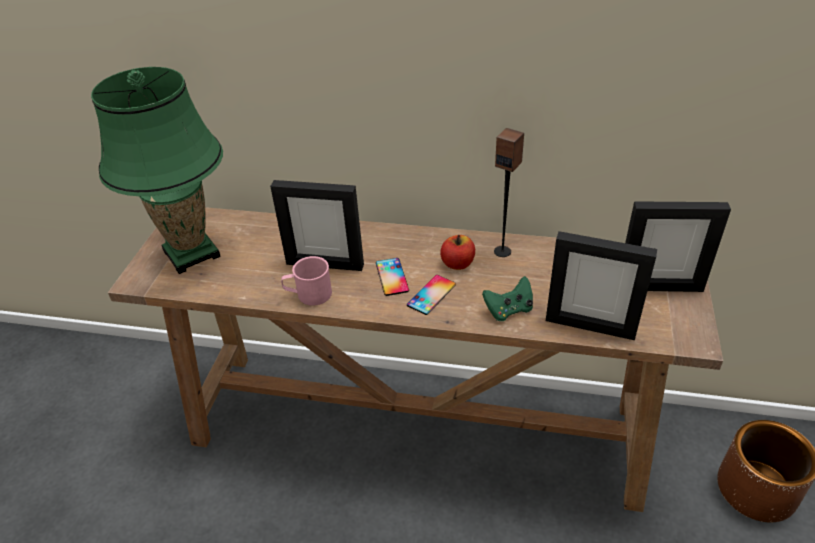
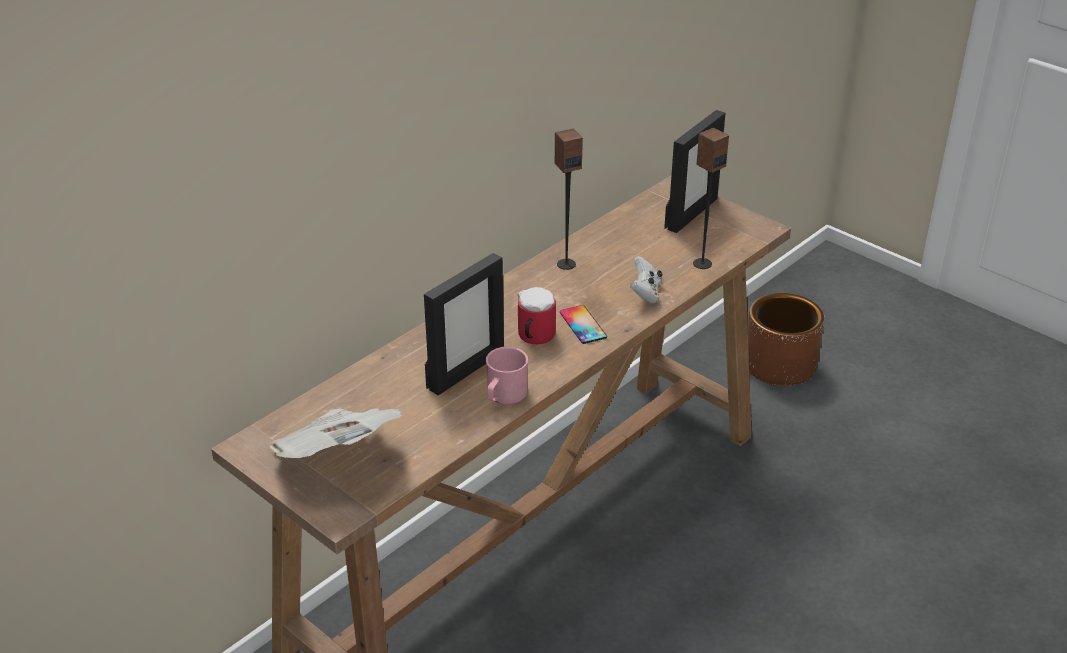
camera: 60 degrees left, 5 degrees down
green table lamp [91,67,223,274] -> newspaper [270,408,402,458]
phone [376,258,409,296] -> mug [518,287,556,344]
apple [440,235,475,270] -> none
green game controller [482,276,533,321] -> white game controller [630,256,662,304]
picture frame [546,231,657,340] -> speaker [693,128,729,269]

